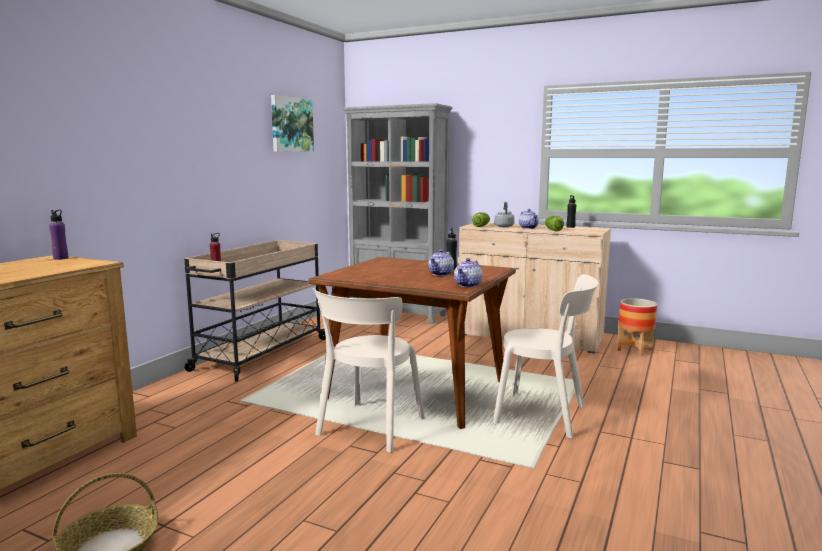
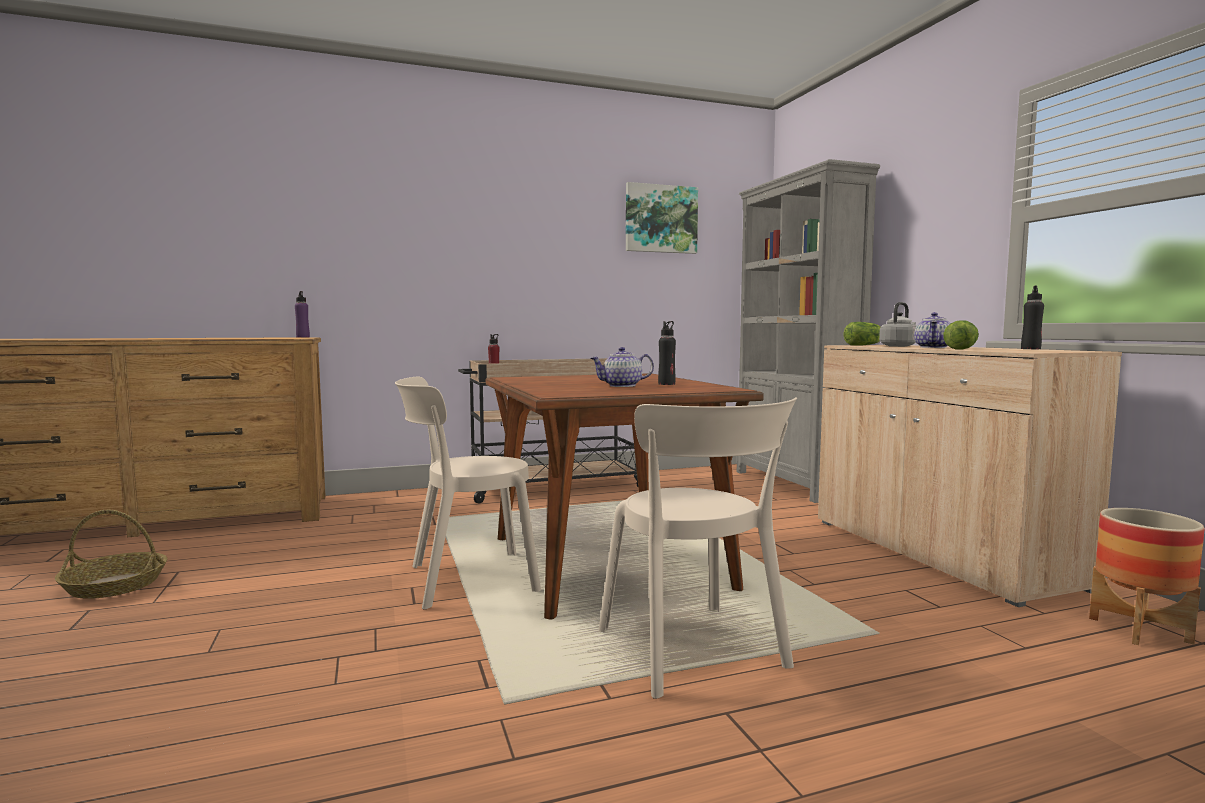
camera: 45 degrees right, 5 degrees down
teapot [454,258,482,287] -> none

